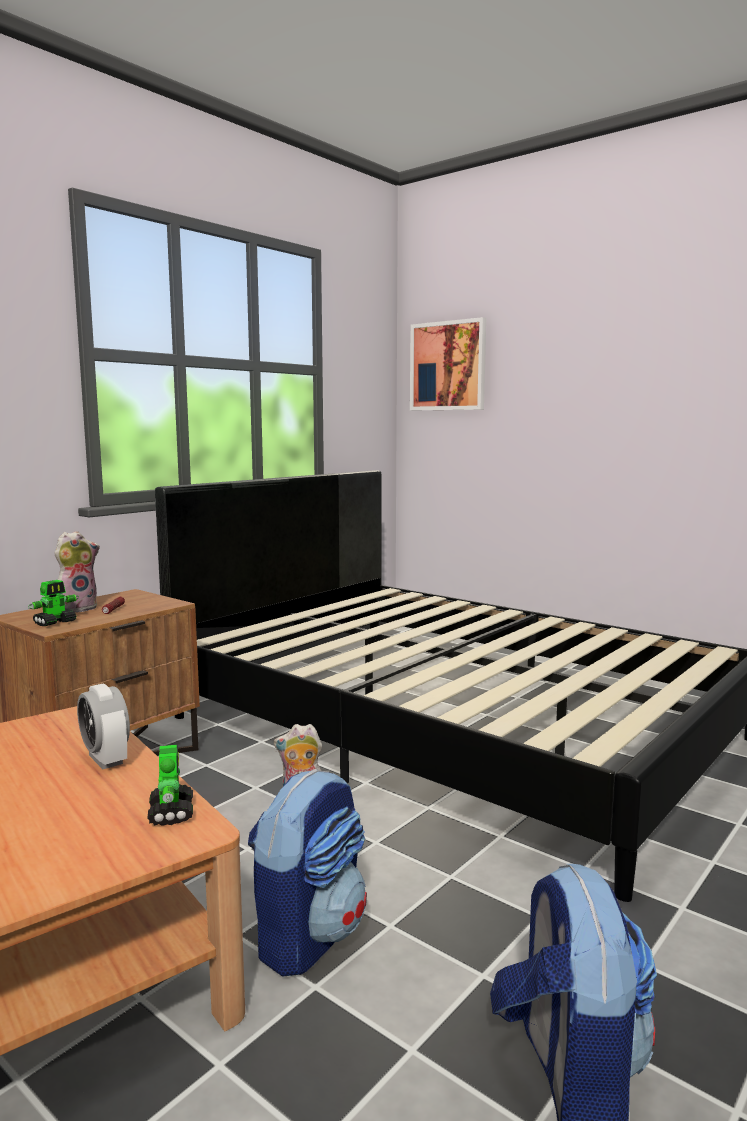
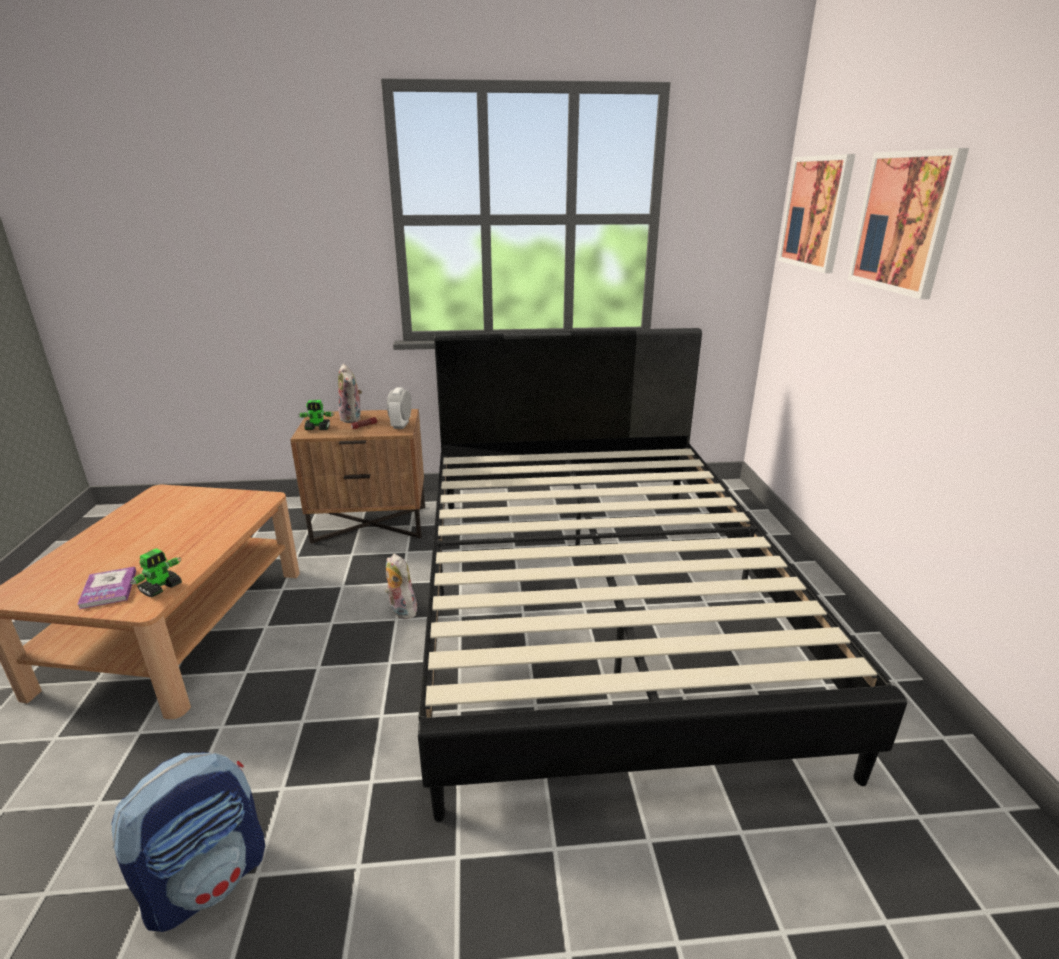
camera: 45 degrees right, 15 degrees up
plush toy [55,531,100,613] -> plush toy turned 60 degrees clockwise [338,364,362,423]
alarm clock [77,683,130,769] -> alarm clock moved to [387,387,412,429]
backpack [248,769,367,976] -> none
none -> book [77,566,136,609]
none -> picture [848,148,969,299]

